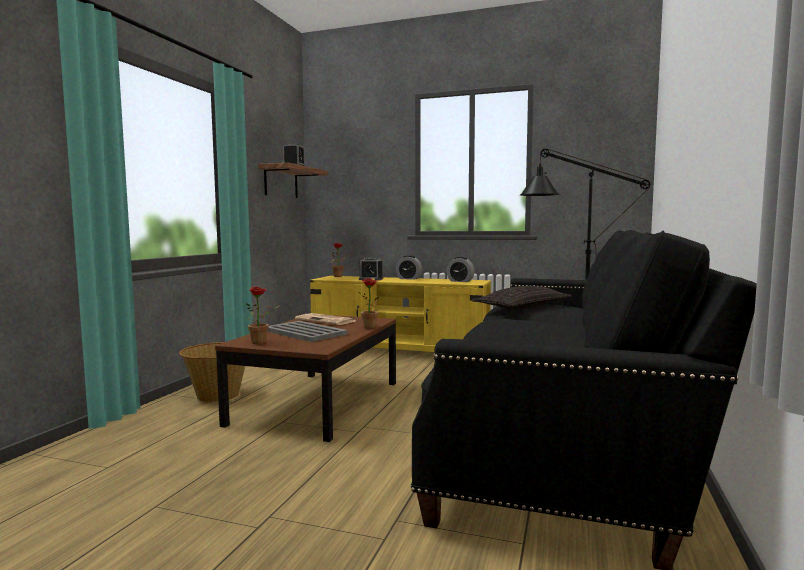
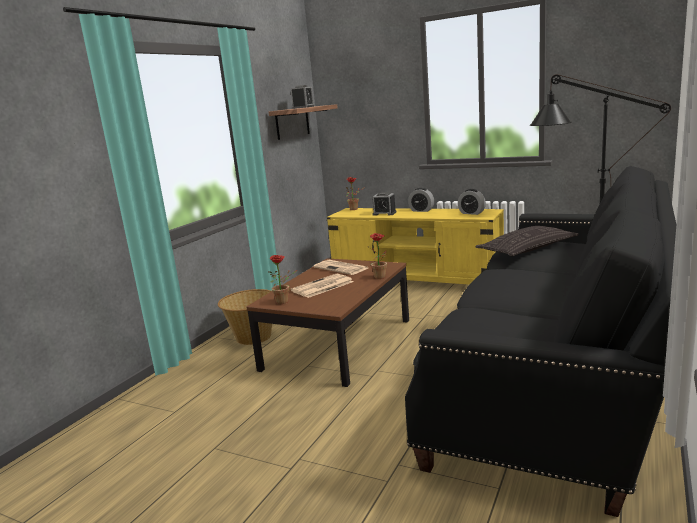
camera: 10 degrees right, 10 degrees up
grey tray [267,321,348,342] -> newspaper [291,274,354,298]

